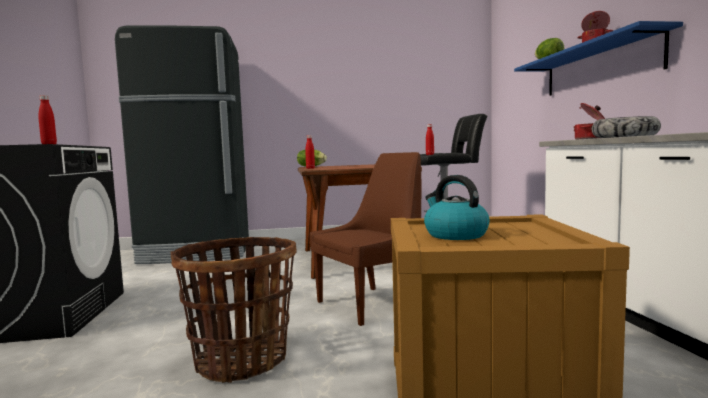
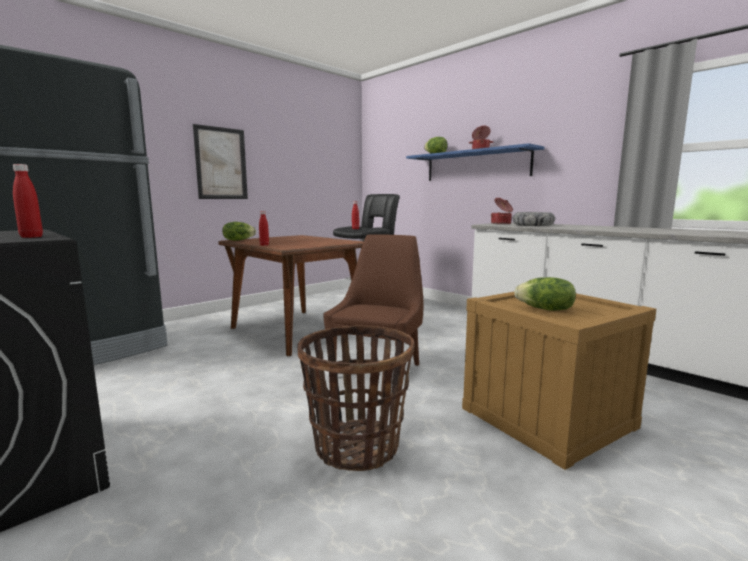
camera: 35 degrees left, 5 degrees up
kettle [424,175,489,240] -> lettuce [514,277,576,311]
none -> picture [193,124,248,199]

